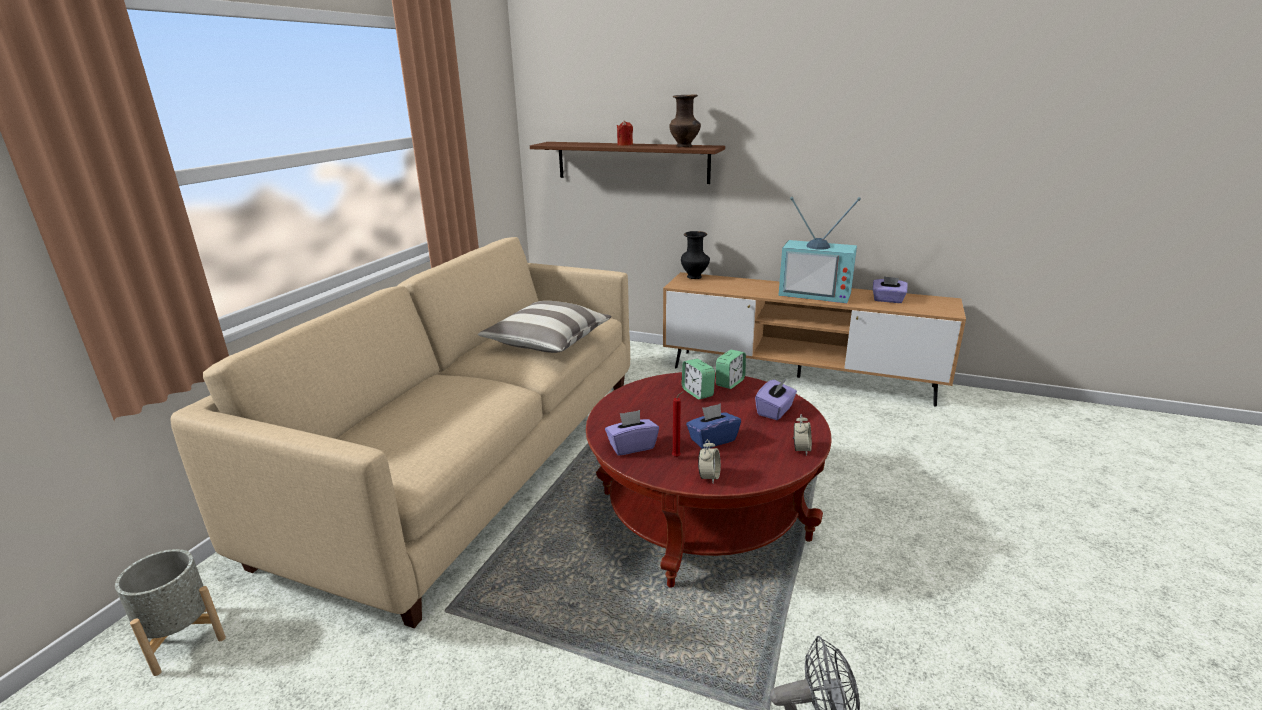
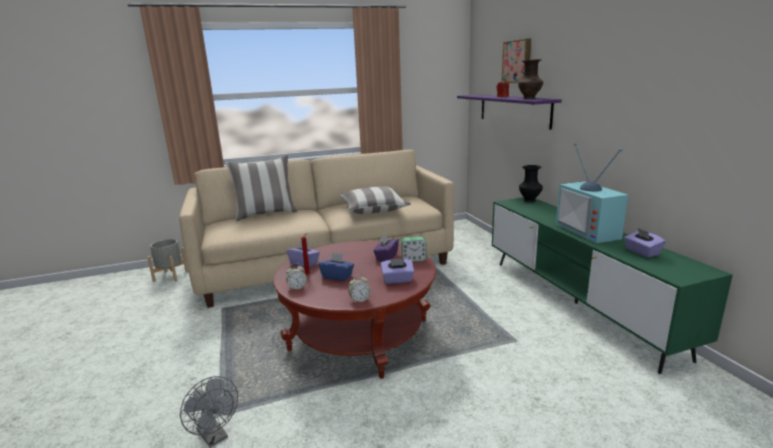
camera: 50 degrees right, 5 degrees down
brown shelf [530,142,725,184] -> purple shelf [457,94,562,130]
brown tv stand [663,272,966,407] -> green tv stand [492,197,733,374]
alarm clock [682,359,715,400] -> purple tissue box [373,234,399,261]
none -> pillow [226,155,297,221]
none -> picture [502,38,531,83]

